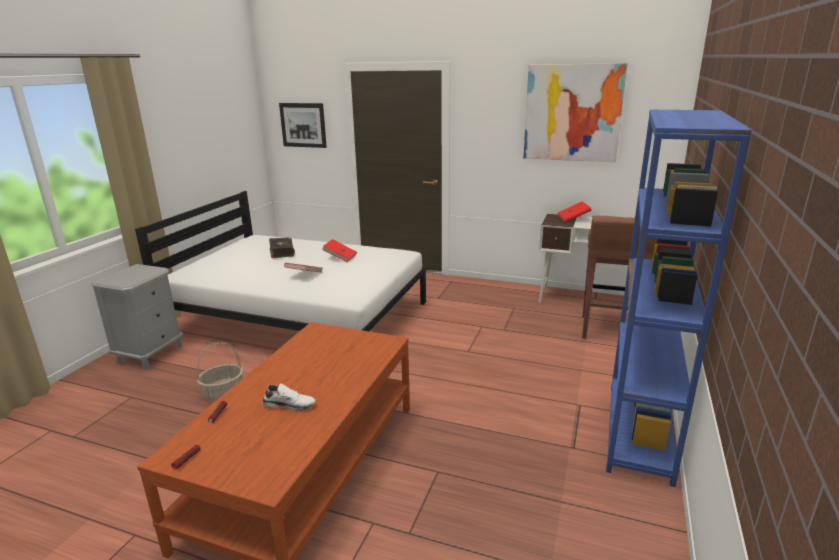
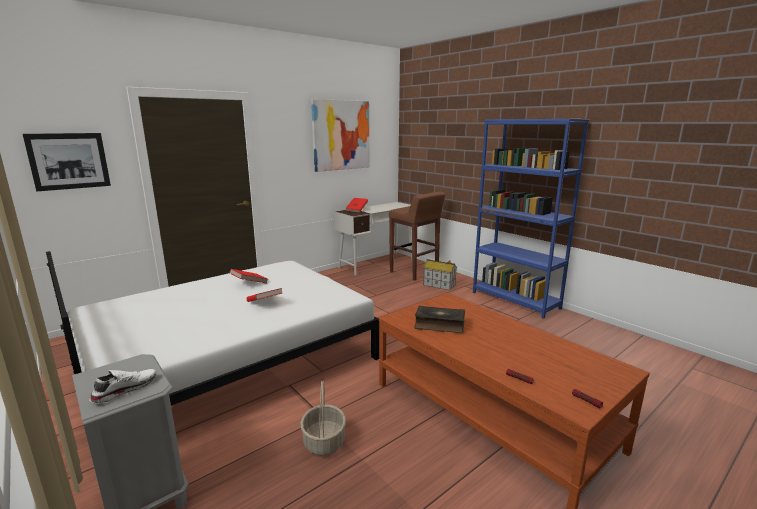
camera: 60 degrees left, 5 degrees down
white shoe [262,384,316,411] -> white shoe moved to [89,369,156,404]
book [269,237,295,258] -> book moved to [414,306,465,333]
none -> toy house [423,259,457,290]

